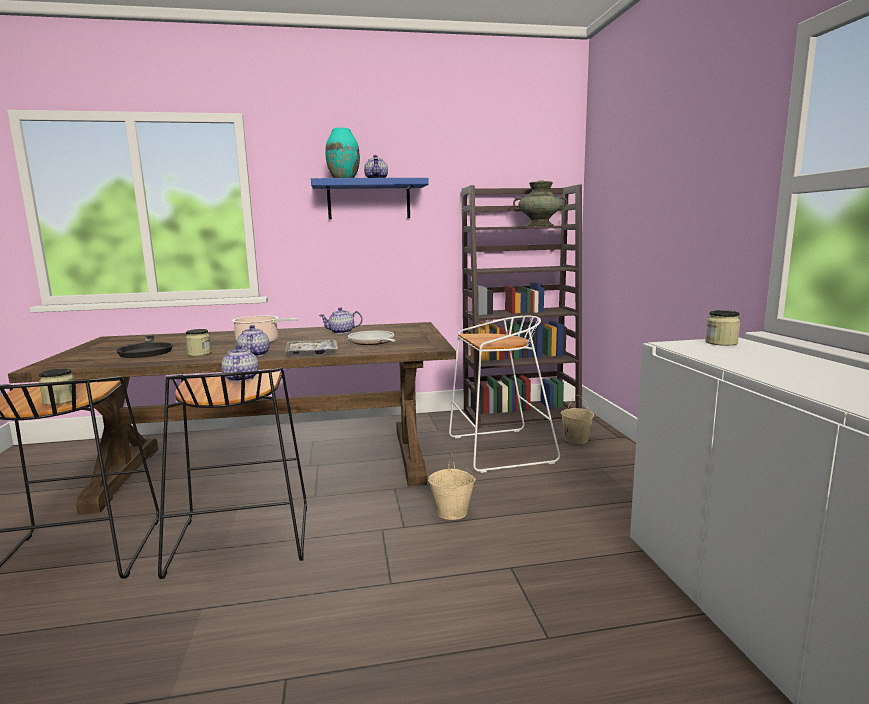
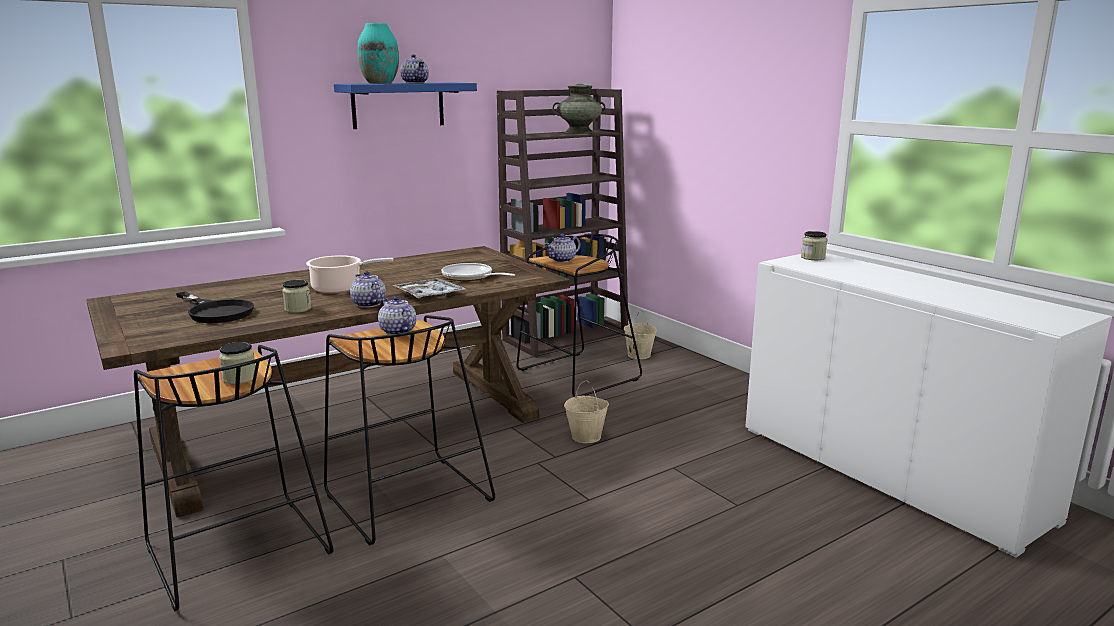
camera: 25 degrees left, 5 degrees up
teapot [319,307,362,334] -> teapot moved to [544,234,581,262]
white stool [449,316,560,473] -> black stool [516,234,642,397]

